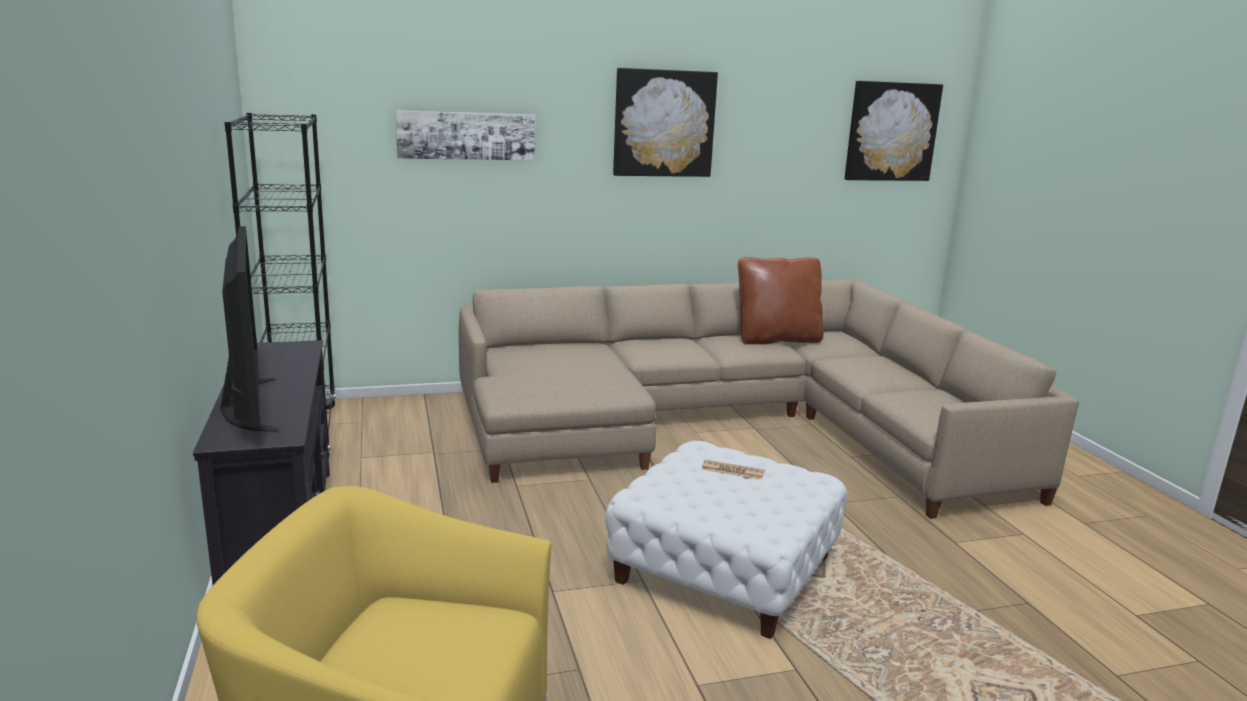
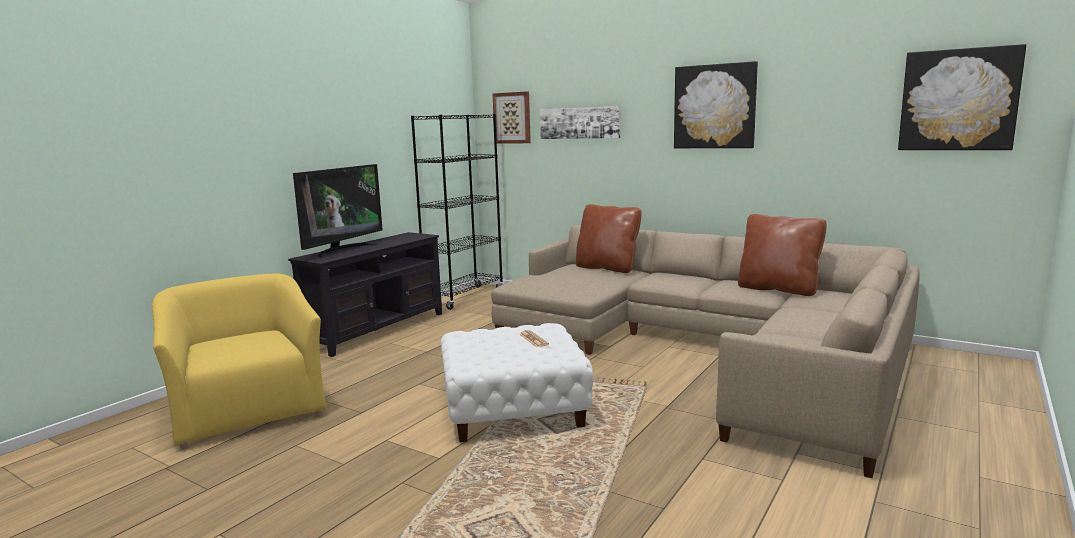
camera: 50 degrees right, 5 degrees down
none -> picture [492,91,531,144]
none -> brown pillow [576,204,641,273]

